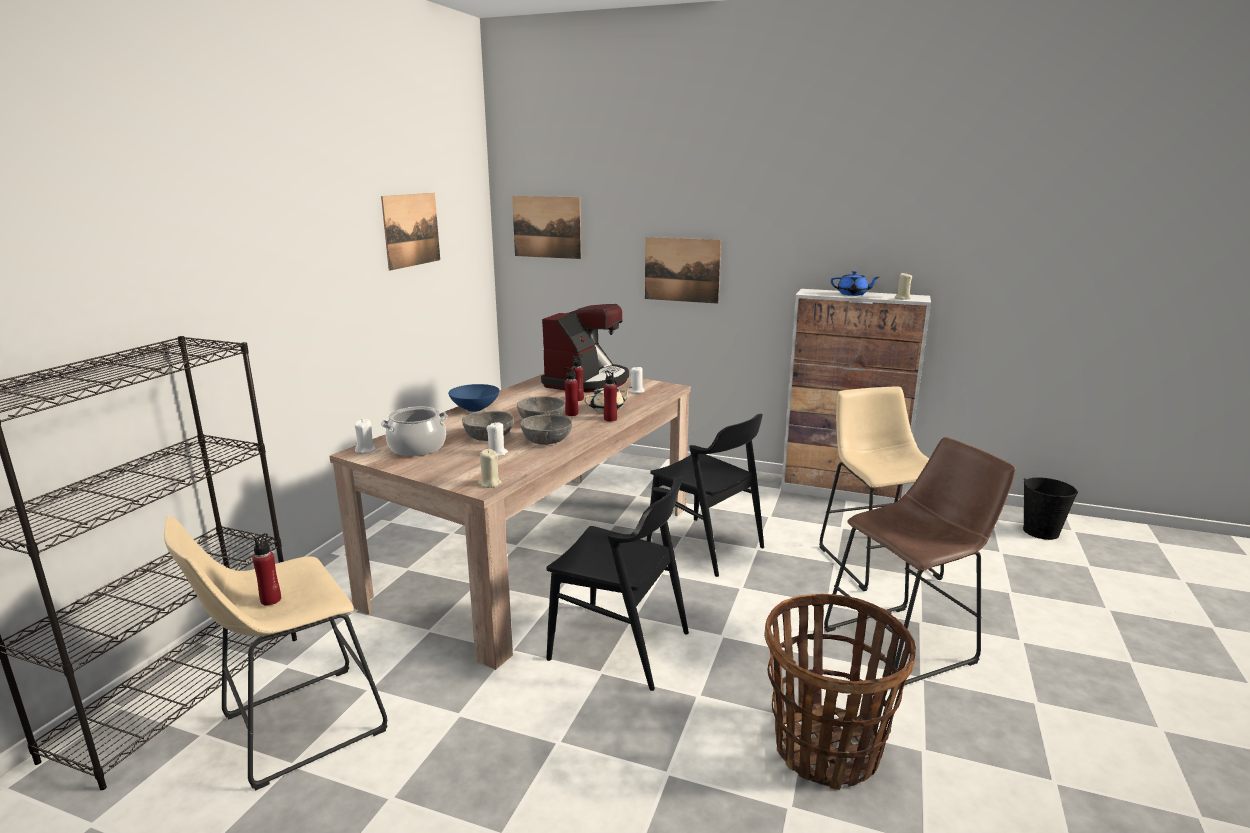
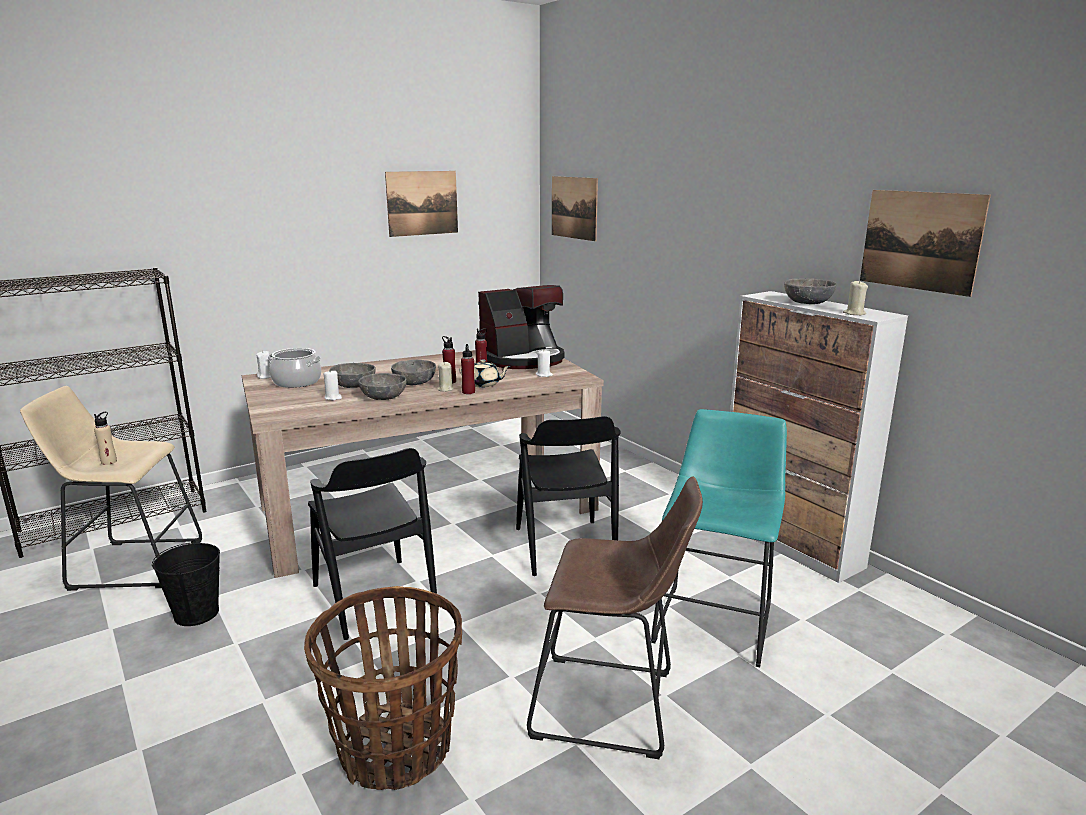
camera: 35 degrees right, 0 degrees up
red bottle [253,533,281,605] -> beige bottle [94,412,117,465]
blue bowl [448,384,500,412] -> none
beige candle [478,449,502,488] -> beige candle moved to [437,362,454,392]
picture [645,237,721,304] -> picture moved to [860,190,991,297]
beige stool [819,386,944,591] -> turquoise stool [651,409,787,668]
blue teapot [831,271,879,296] -> grey bowl [784,279,837,304]
black bucket [1023,477,1078,540] -> black bucket moved to [152,540,220,626]

